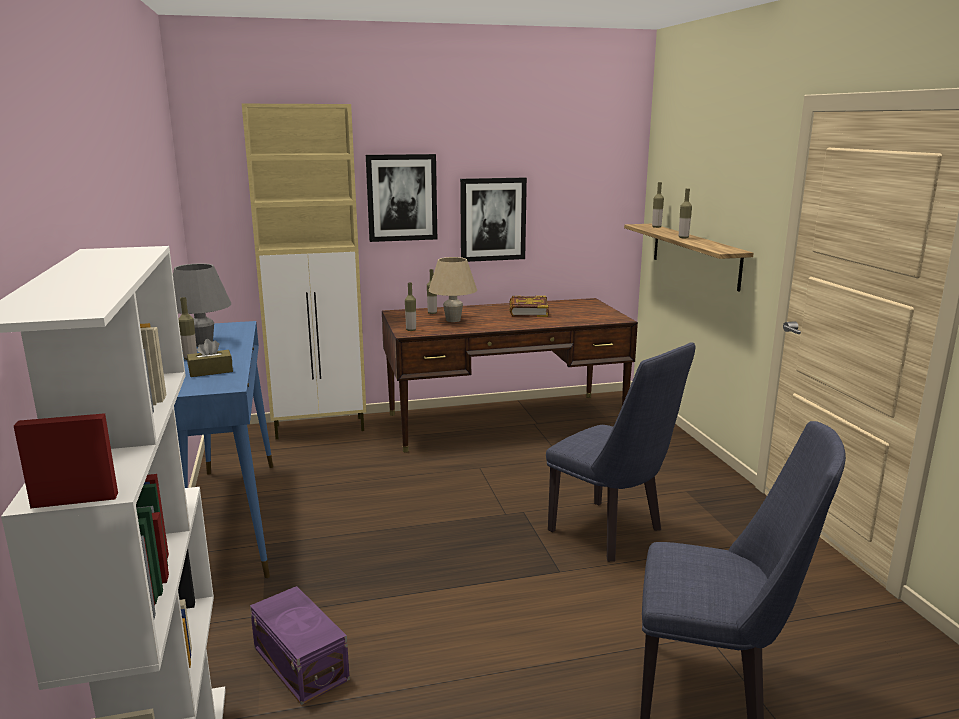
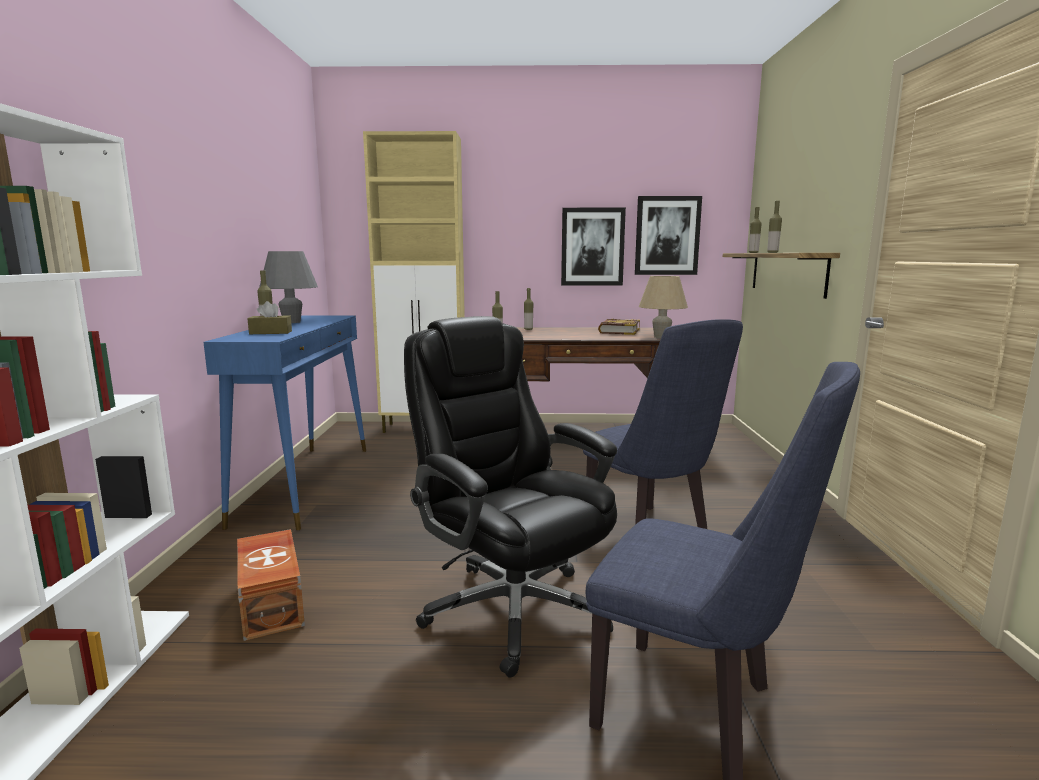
camera: 15 degrees right, 5 degrees down
purple storage box [250,586,350,705] -> brown storage box [237,529,305,641]
picture [366,154,437,242] -> picture moved to [635,196,702,275]
beige table lamp [429,257,477,322] -> beige table lamp moved to [639,276,688,338]
none -> black office chair [404,316,617,678]

